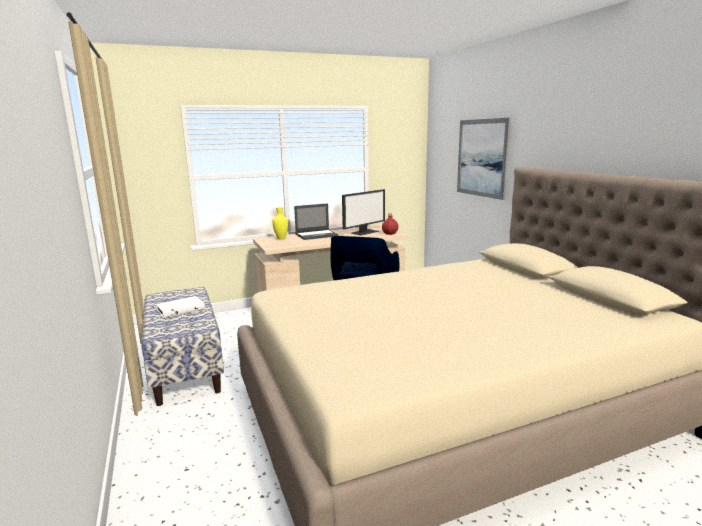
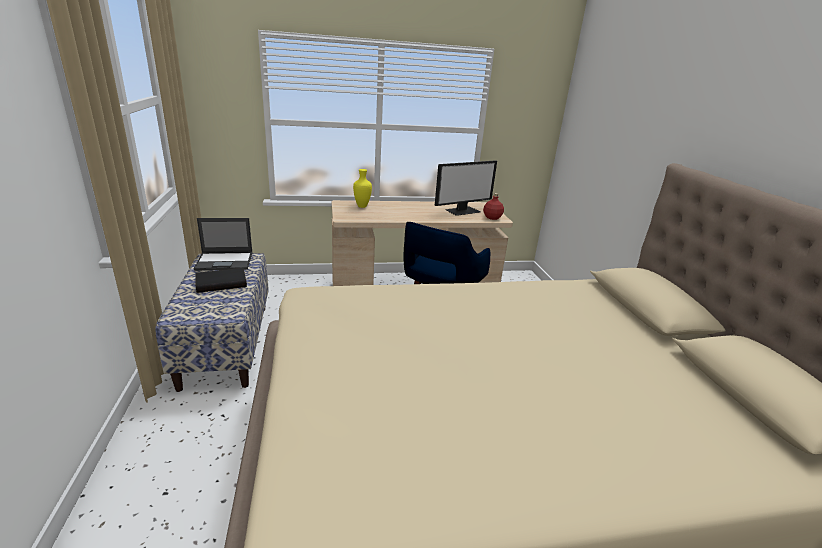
camera: 10 degrees right, 10 degrees up
white book [156,296,205,318] -> black book [195,268,247,293]
laptop [294,203,339,240] -> laptop moved to [193,218,253,271]
picture [457,118,511,200] -> none

